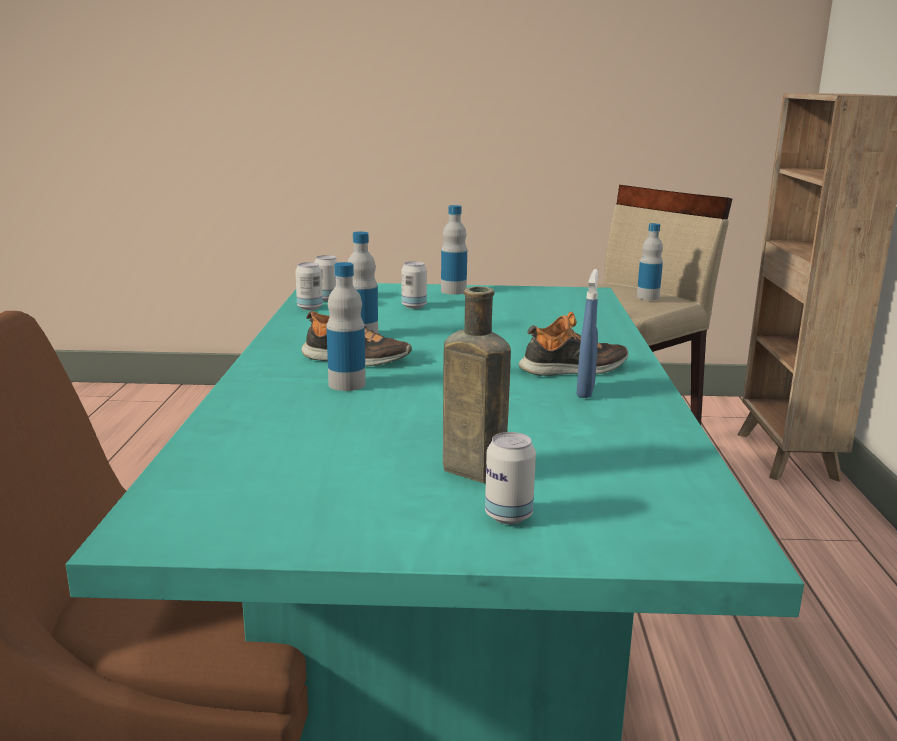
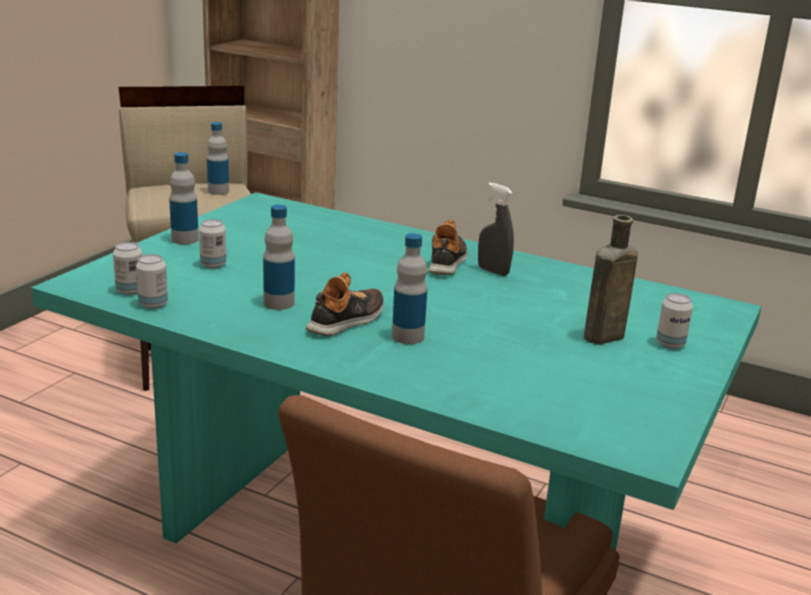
camera: 65 degrees left, 5 degrees up
blue spray bottle [577,269,599,398] -> grey spray bottle [478,182,514,276]

